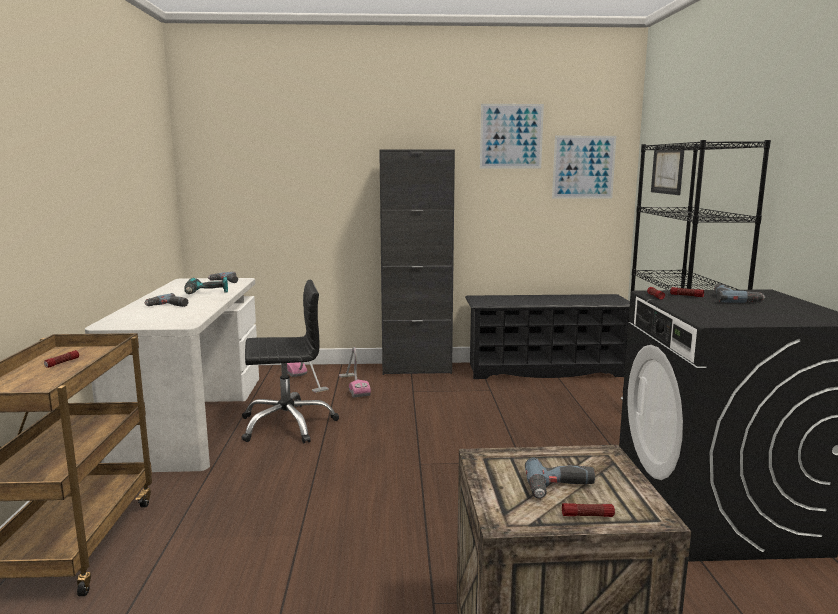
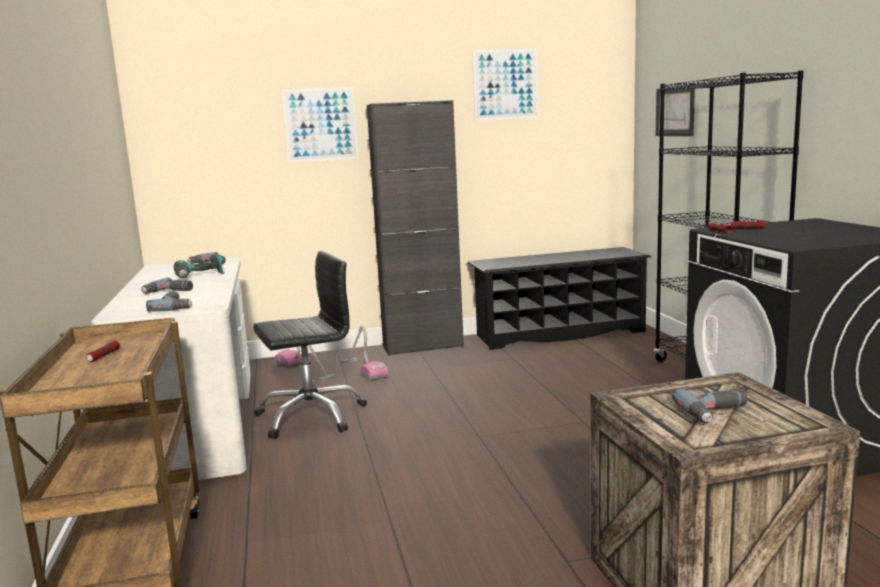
camera: 10 degrees left, 0 degrees up
picture [552,136,616,199] -> picture moved to [282,87,359,163]
flashlight [562,503,615,517] -> none
power drill [714,284,765,303] -> power drill moved to [146,291,193,312]

